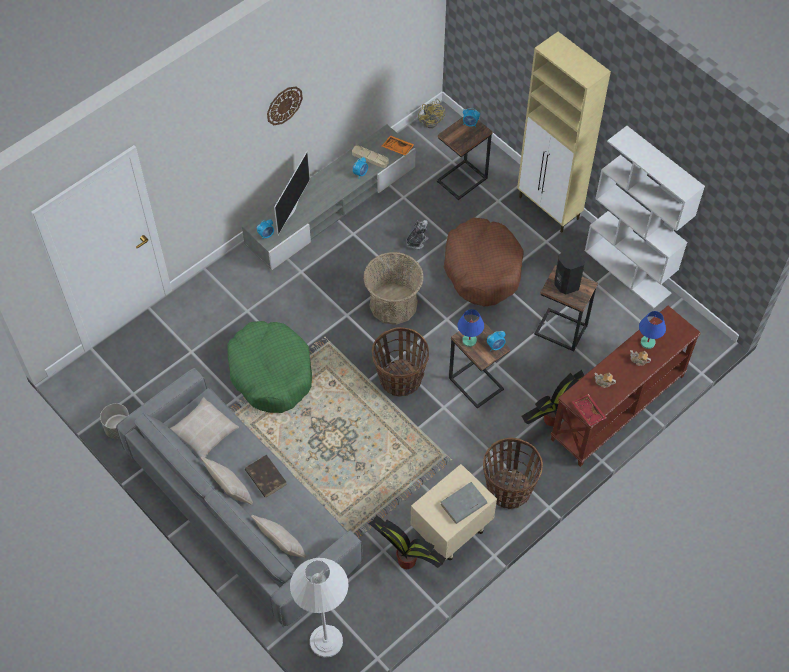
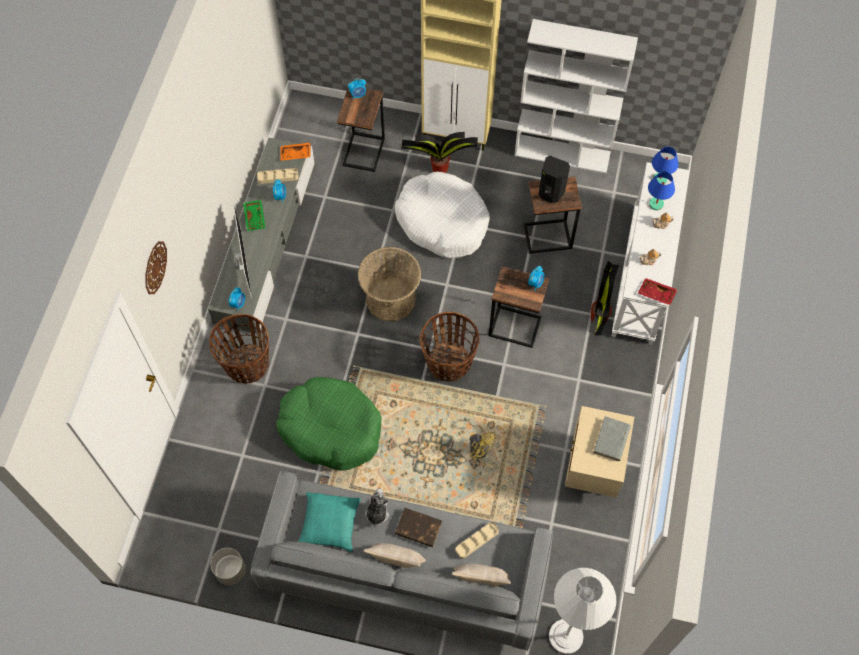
camera: 35 degrees left, 5 degrees up
beige pillow [170,397,239,460] -> turquoise pillow [298,492,361,552]
wall clock [267,86,303,125] -> wall clock moved to [145,241,167,294]
potted plant [368,515,446,569] -> potted plant moved to [401,132,478,173]
plush toy [406,220,429,249] -> plush toy moved to [365,488,389,528]
yellow fan [418,98,445,128] -> yellow fan moved to [468,418,496,461]
brown dog bed [444,217,524,306] -> white dog bed [395,172,490,258]
blue table lamp [458,309,484,347] -> blue table lamp moved to [652,146,679,185]
basket [483,438,543,509] -> basket moved to [209,314,269,384]
brown console table [551,306,701,467] -> white console table [611,162,690,345]
none -> green tray [243,200,265,231]
none -> beige tray [455,522,499,559]

